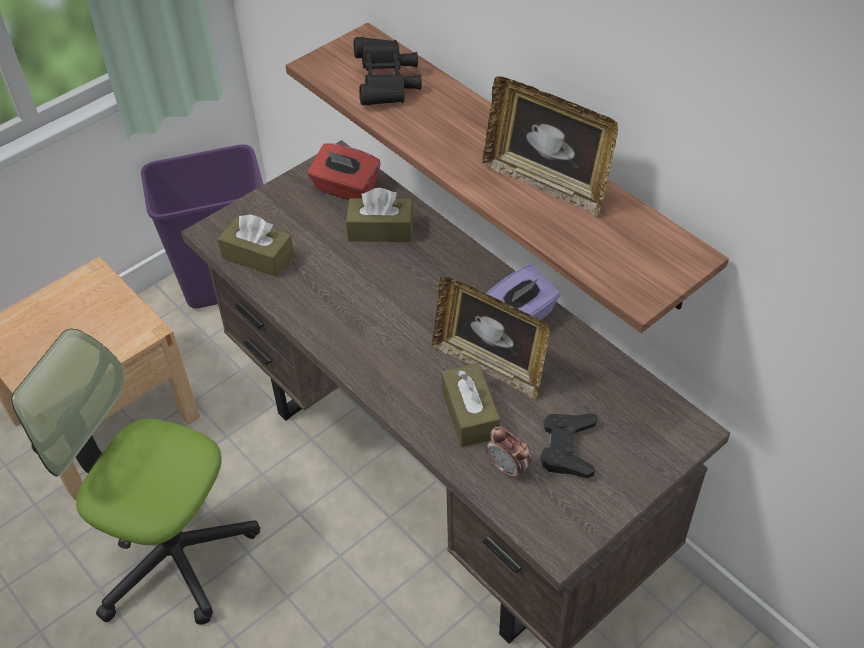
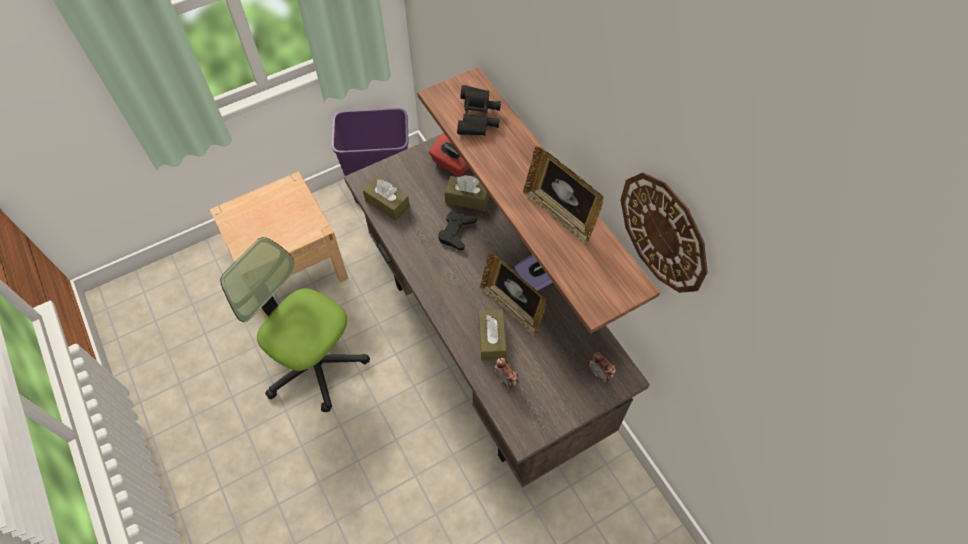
camera: 10 degrees right, 10 degrees up
black game controller [540,413,598,478] -> black game controller moved to [438,212,477,250]
none -> alarm clock [588,352,616,383]
none -> wall clock [621,172,708,293]

